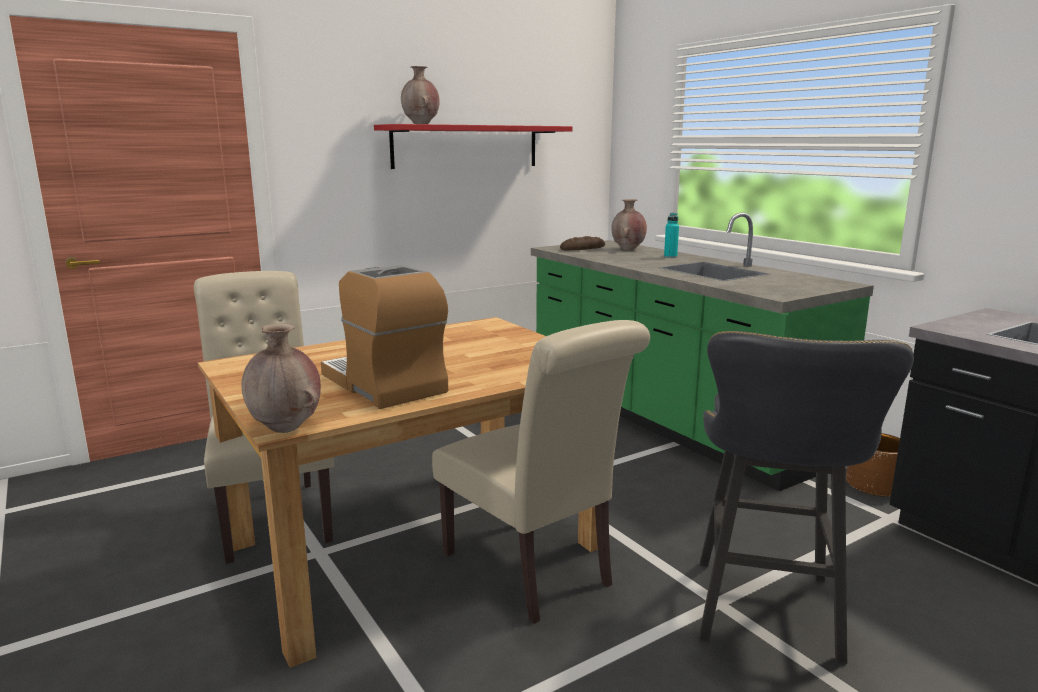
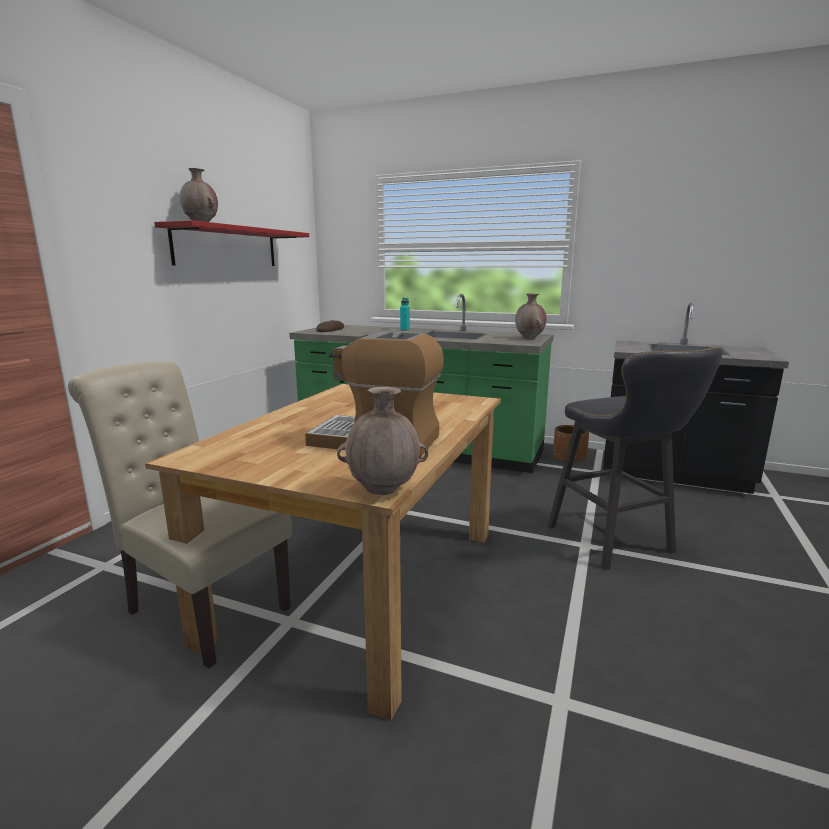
camera: 35 degrees left, 0 degrees up
beige chair [432,320,650,624] -> none
brown vase [611,199,647,250] -> brown vase moved to [515,294,547,339]

